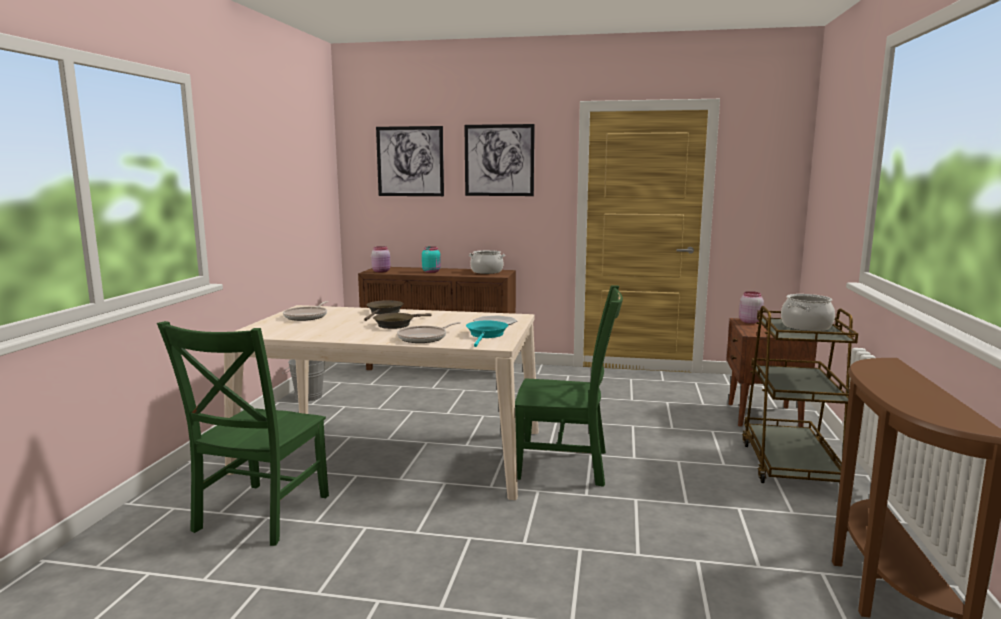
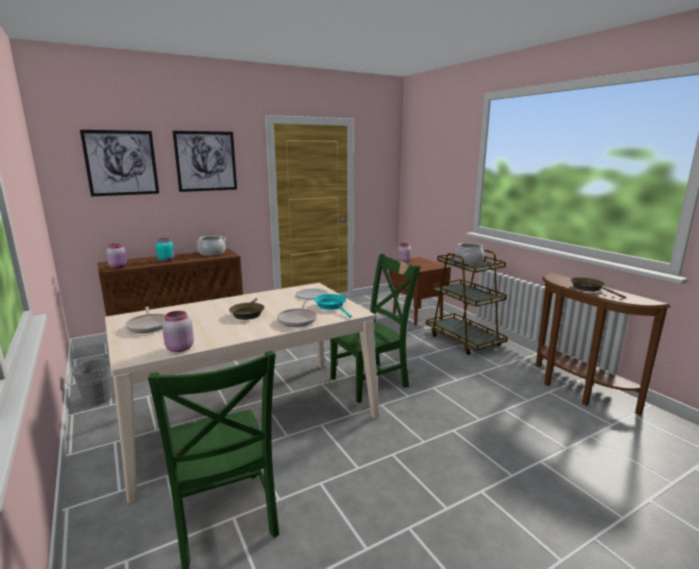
camera: 40 degrees left, 5 degrees up
brown frying pan [364,300,404,321] -> brown frying pan moved to [570,278,626,299]
none -> pink jar [162,311,194,352]

